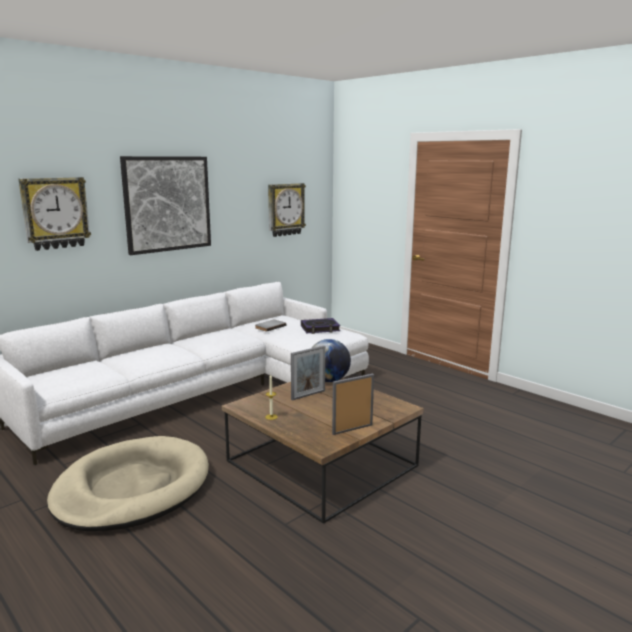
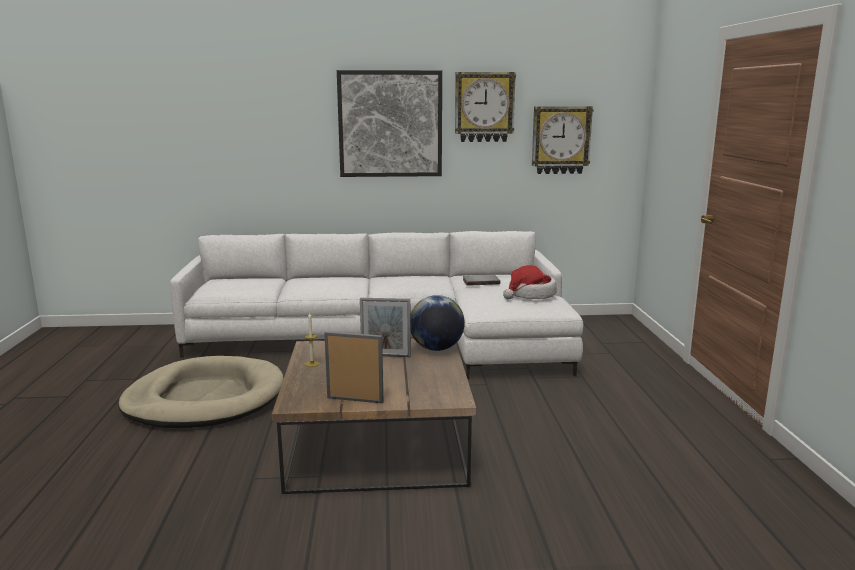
camera: 40 degrees right, 0 degrees up
wall clock [19,177,91,251] -> wall clock moved to [455,72,516,142]
book [301,318,340,334] -> hat [503,265,557,299]

